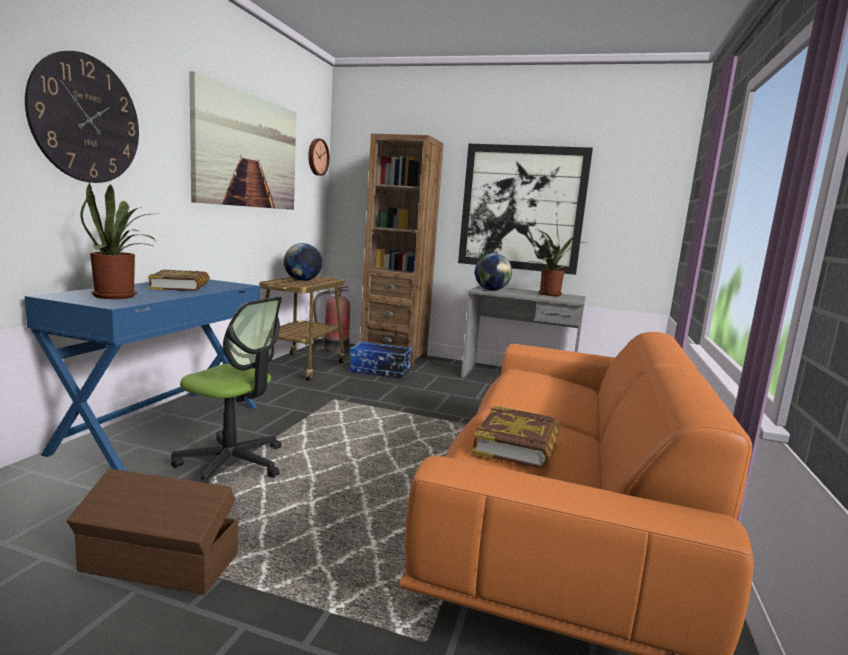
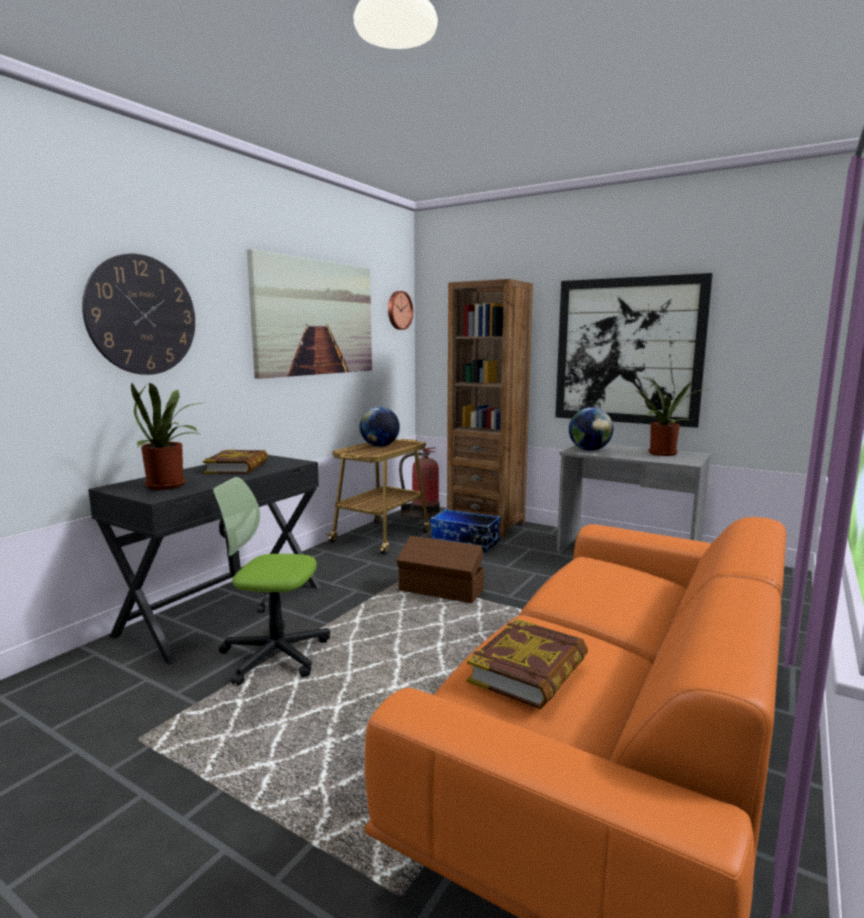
camera: 15 degrees right, 0 degrees up
blue desk [25,279,260,471] -> black desk [88,455,321,665]
brown storage box [67,469,238,594] -> brown storage box moved to [396,536,484,603]
office chair [171,297,282,483] -> office chair turned 150 degrees clockwise [213,477,330,686]

